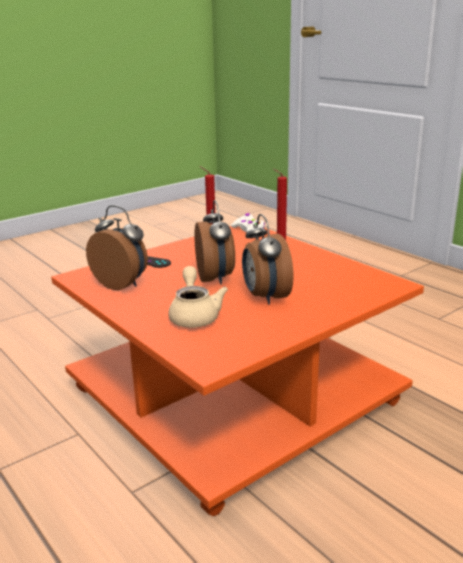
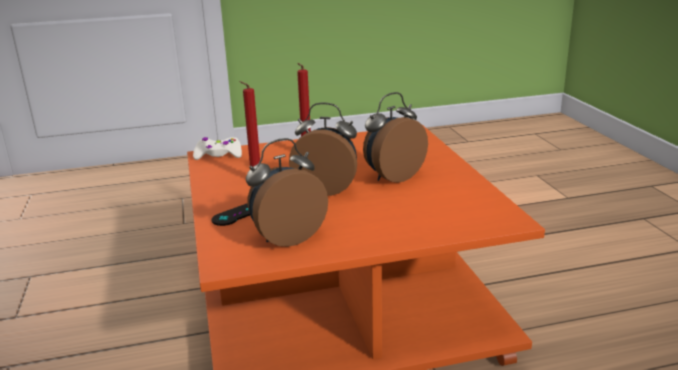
camera: 65 degrees left, 0 degrees up
beige teapot [168,266,228,328] -> none
alarm clock [242,214,294,305] -> alarm clock turned 135 degrees clockwise [363,92,428,183]

